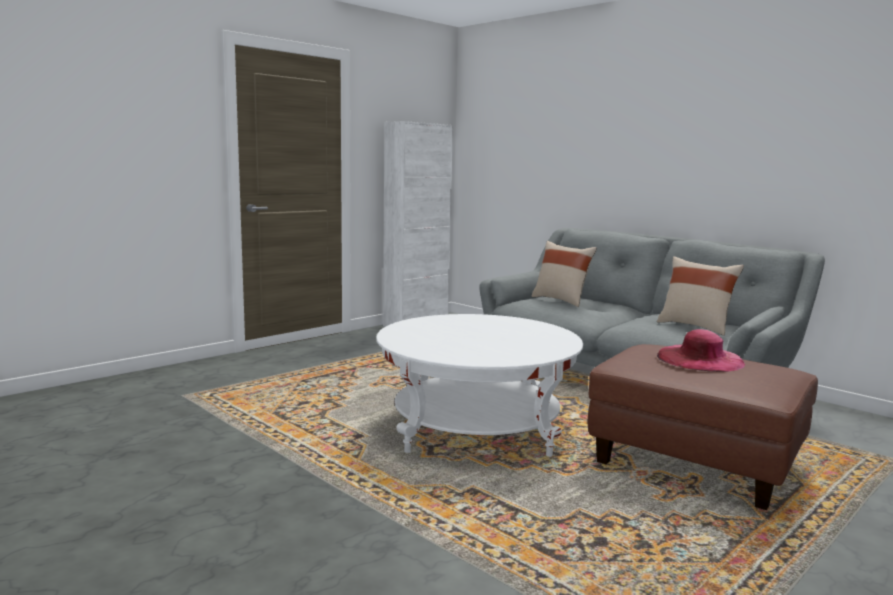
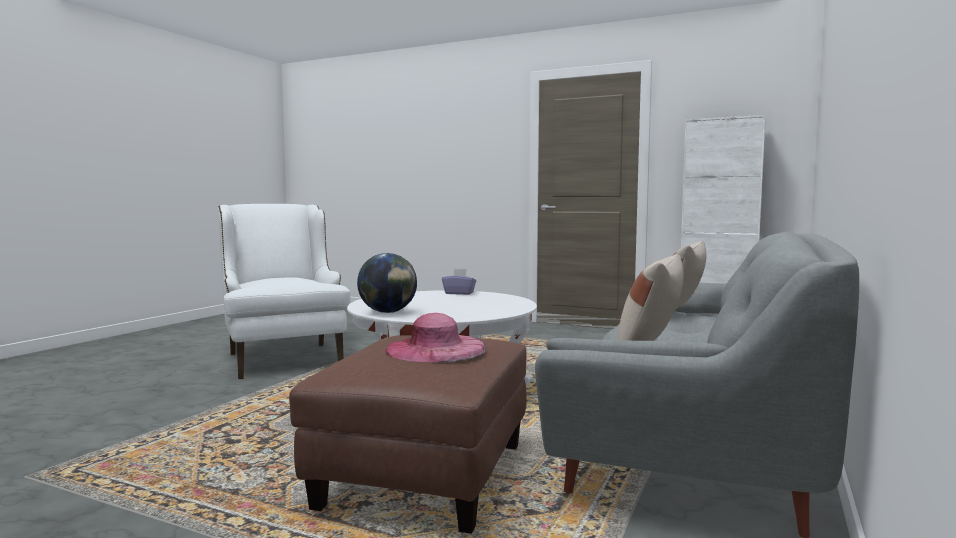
camera: 70 degrees right, 5 degrees down
none -> white armchair [218,204,350,379]
none -> globe [357,253,417,313]
none -> purple tissue box [442,269,476,295]

